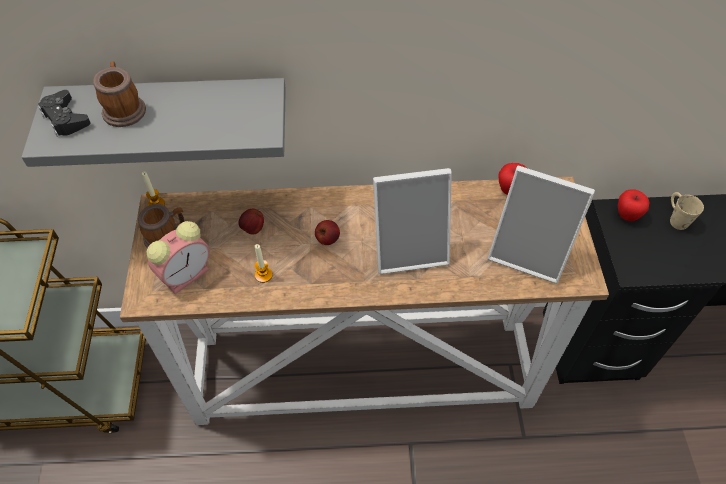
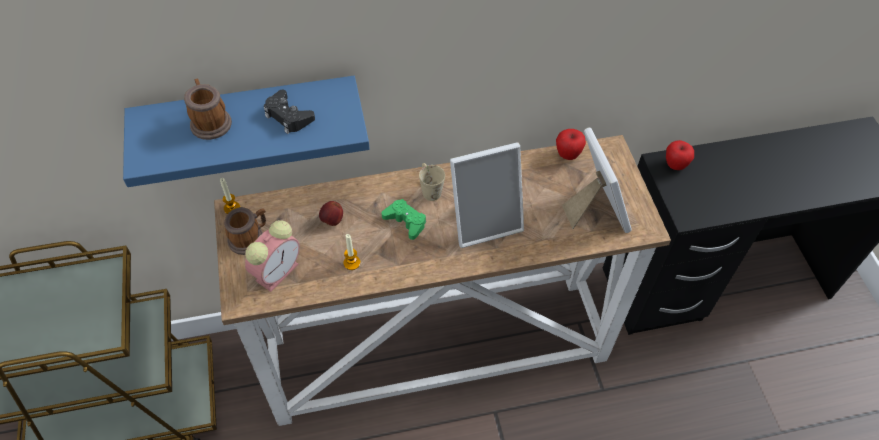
camera: 10 degrees left, 0 degrees up
grey shelf [22,78,286,167] -> blue shelf [123,76,370,187]
black game controller [38,90,91,137] -> black game controller moved to [264,89,315,134]
apple [315,220,340,245] -> green game controller [382,199,426,240]
picture frame [488,166,595,284] -> picture frame turned 120 degrees counterclockwise [562,127,632,233]
beige mug [670,192,704,230] -> beige mug moved to [419,163,445,201]

